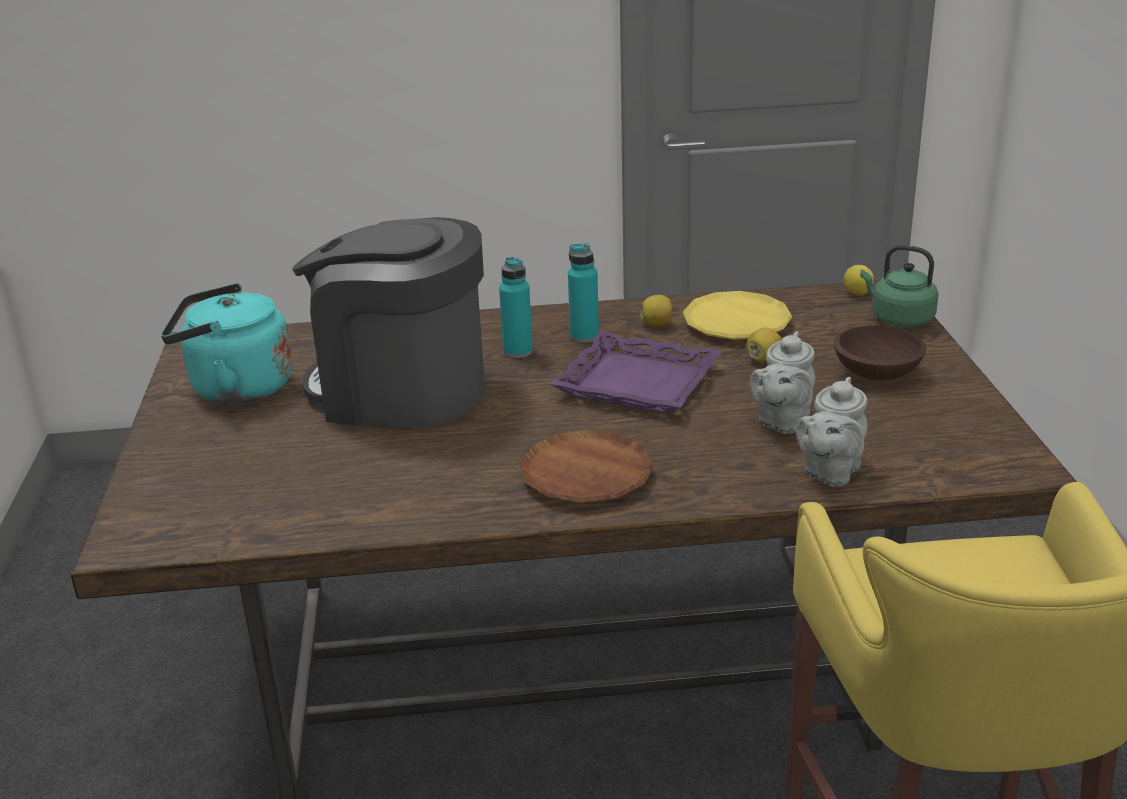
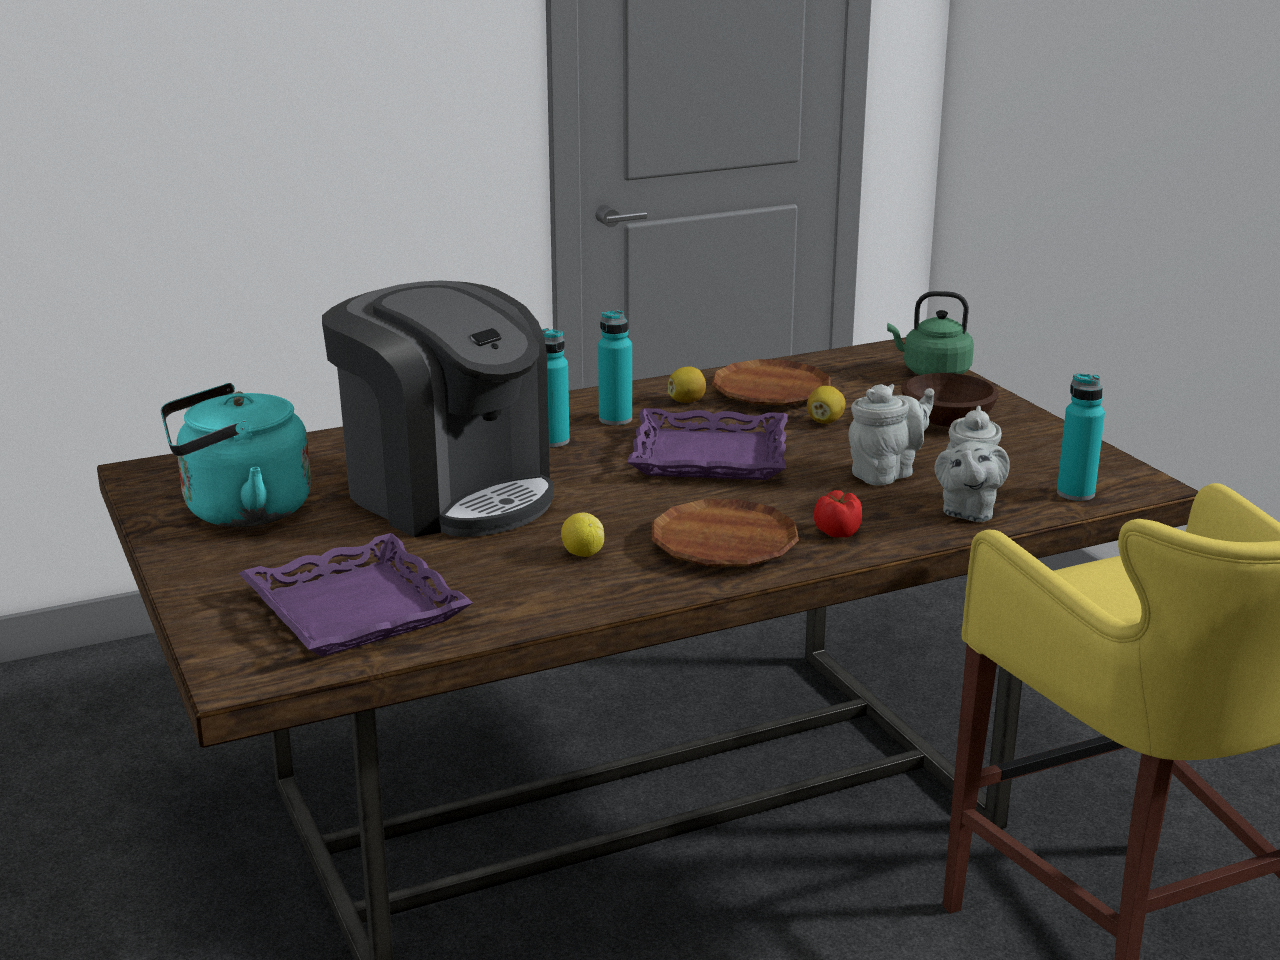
camera: 20 degrees left, 5 degrees down
coffee machine [292,217,485,428] -> coffee machine turned 135 degrees counterclockwise [322,281,554,537]
yellow plate [683,291,792,340] -> brown plate [712,359,831,405]
grey teapot [750,331,815,434] -> grey teapot turned 135 degrees counterclockwise [849,384,935,485]
lemon [844,265,874,295] -> lemon moved to [561,513,604,557]
none -> purple tray [239,533,473,657]
none -> tomato [814,490,862,537]
none -> turquoise bottle [1057,374,1105,501]

